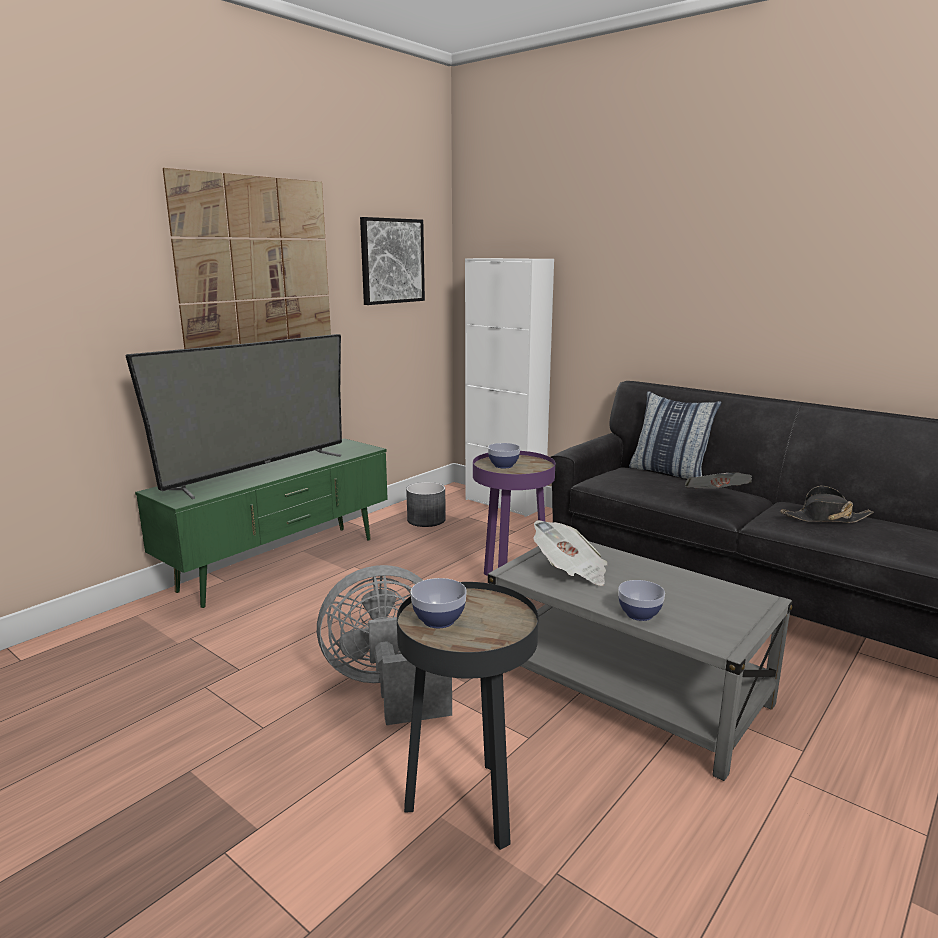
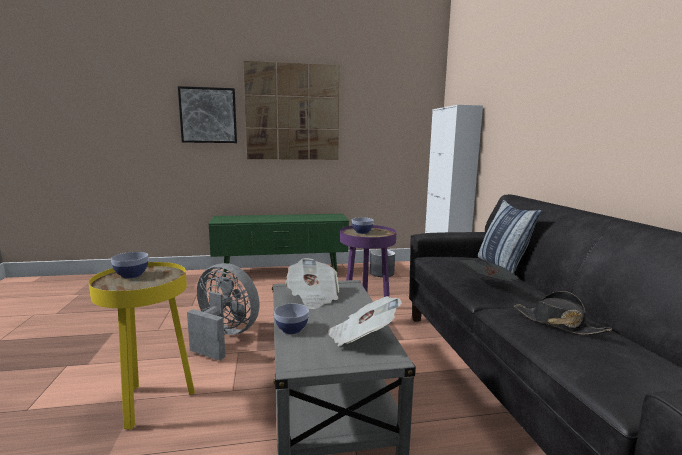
camera: 40 degrees right, 5 degrees down
television [126,334,342,499] -> none
picture [360,217,425,305] -> picture moved to [178,86,237,143]
black side table [397,582,539,850] -> yellow side table [89,262,195,430]
none -> newspaper [328,296,402,347]

